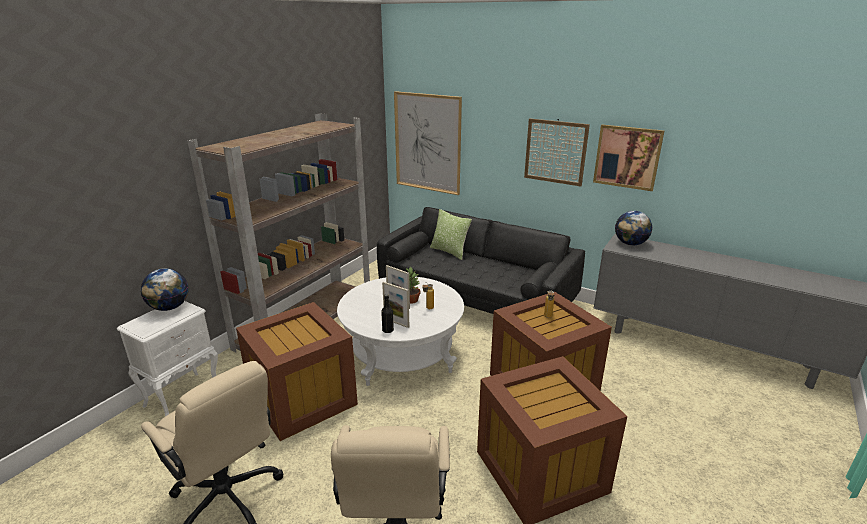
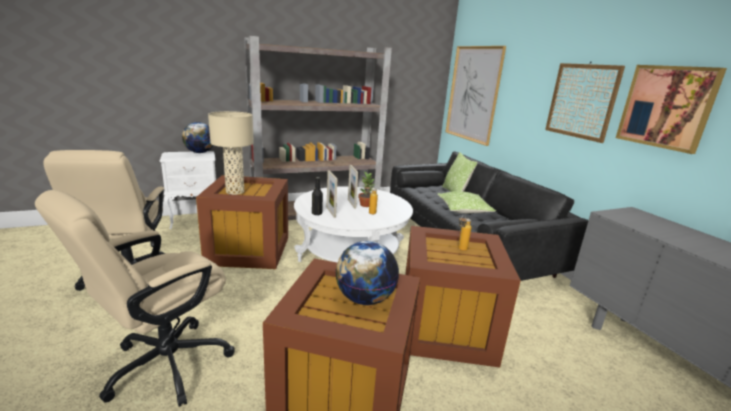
camera: 35 degrees right, 5 degrees down
globe [615,211,652,246] -> globe moved to [335,241,399,305]
none -> beige table lamp [208,111,254,195]
none -> pillow [437,191,496,214]

